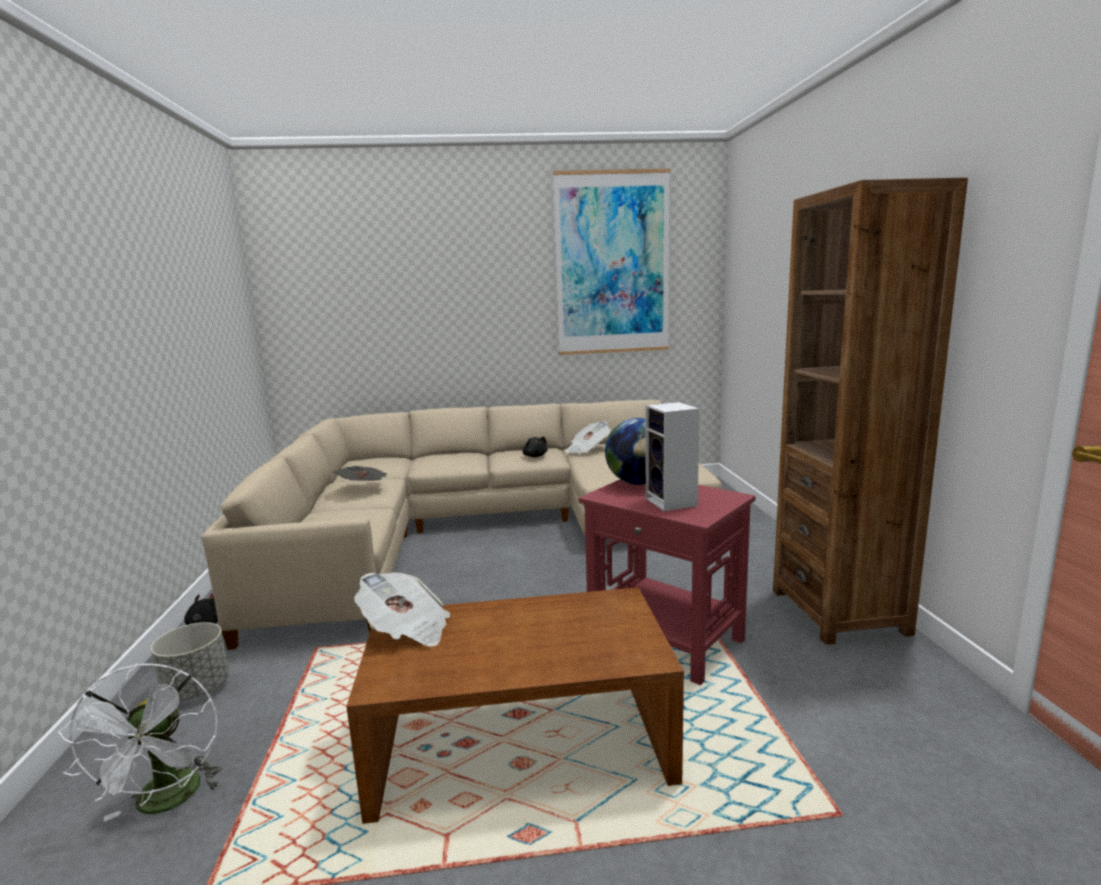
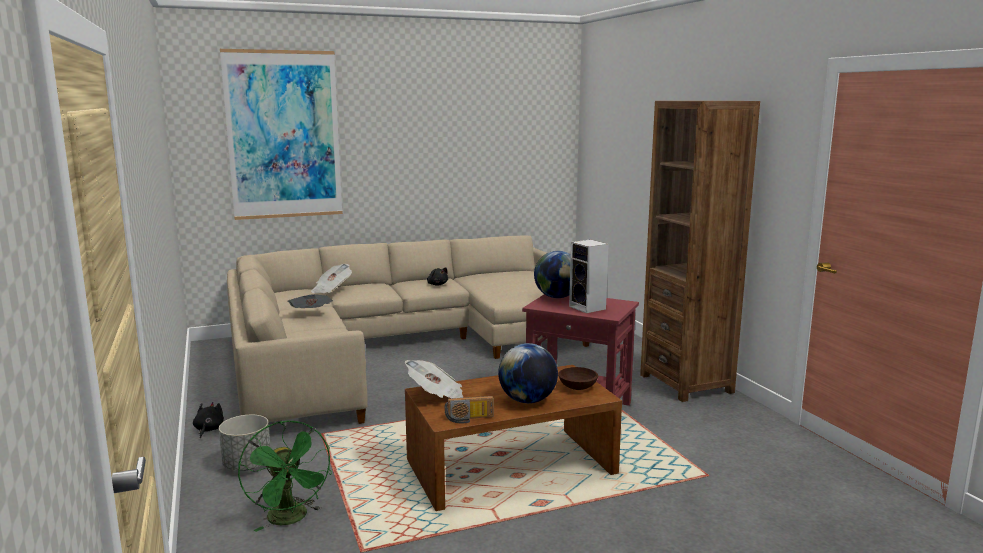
camera: 15 degrees left, 0 degrees up
white fan [58,663,222,822] -> green fan [238,421,332,532]
picture [553,169,670,355] -> picture moved to [220,49,343,220]
newspaper [565,421,611,454] -> newspaper moved to [311,264,352,293]
none -> radio [445,396,494,423]
none -> globe [498,343,558,403]
none -> brown bowl [558,367,598,390]

